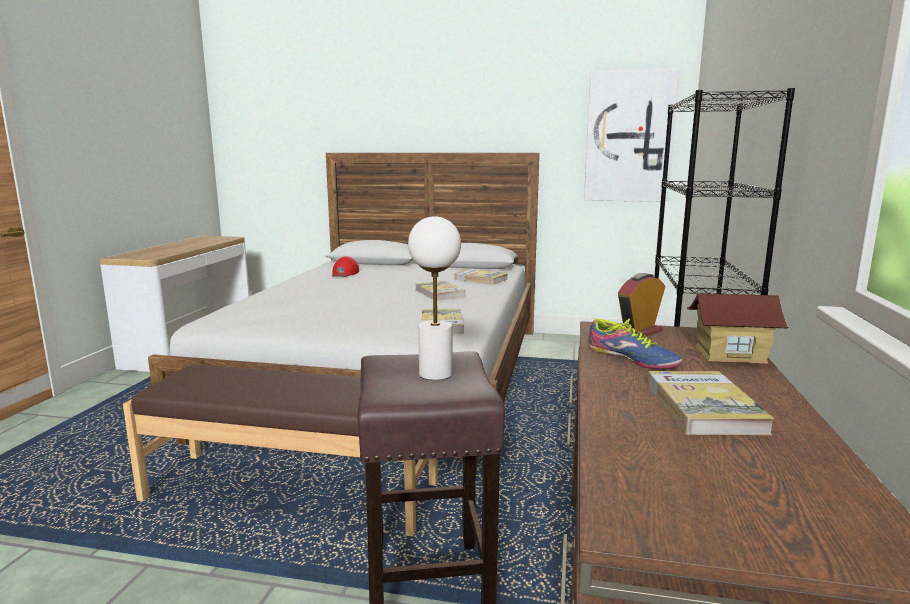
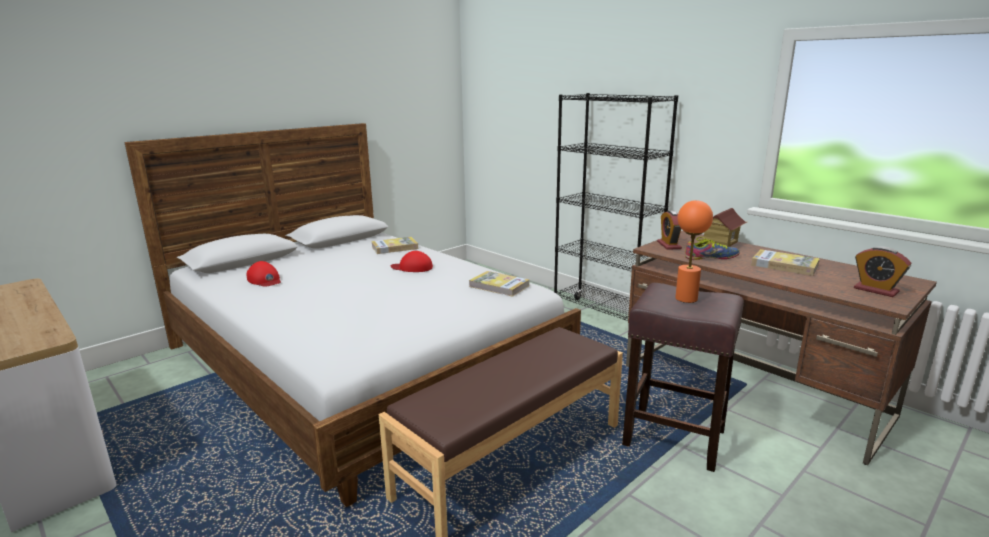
camera: 55 degrees left, 5 degrees up
white table lamp [408,216,461,380] -> orange table lamp [675,200,713,303]
book [415,281,465,300] -> red cap [391,251,433,272]
picture [584,68,680,202] -> none
none -> alarm clock [854,246,911,297]

